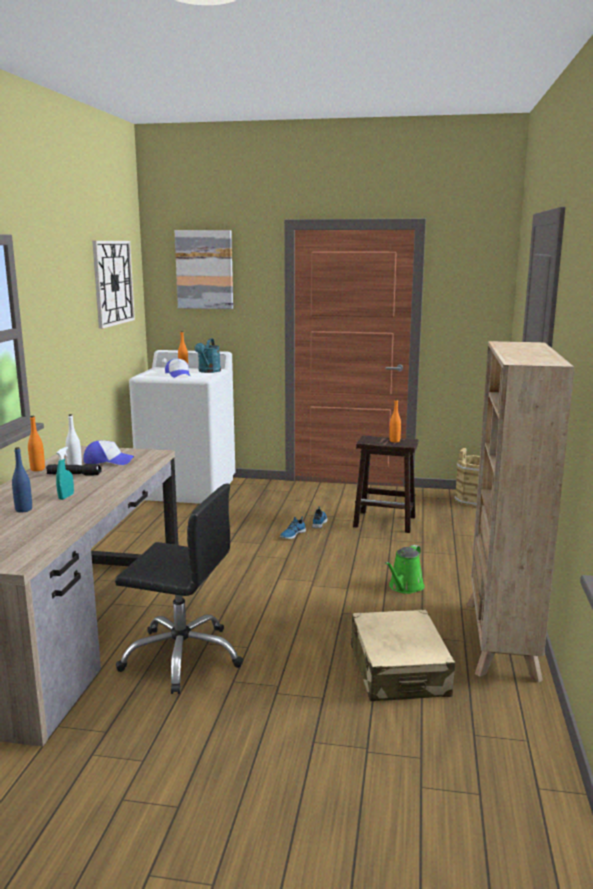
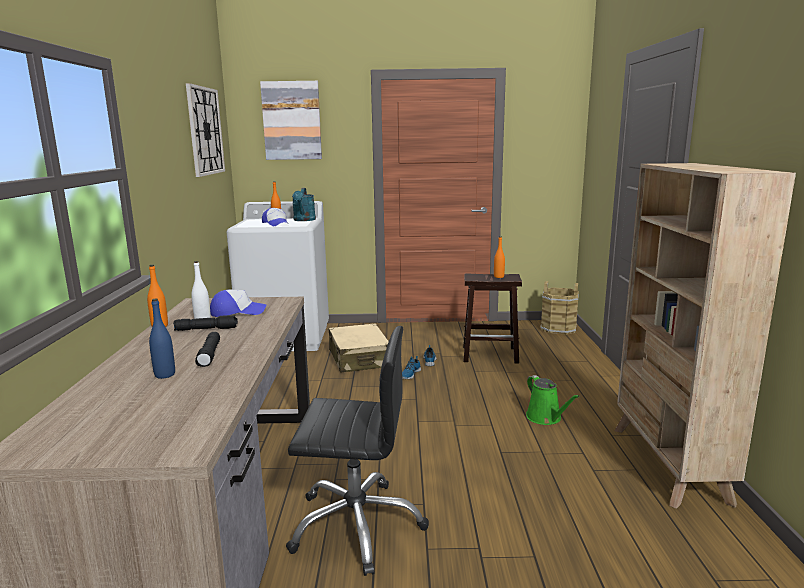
camera: 10 degrees left, 0 degrees up
turquoise spray bottle [56,447,74,500] -> black flashlight [195,332,220,367]
beige suitcase [351,609,455,701] -> beige suitcase moved to [329,323,389,373]
green watering can [385,545,425,594] -> green watering can turned 45 degrees counterclockwise [526,375,580,425]

